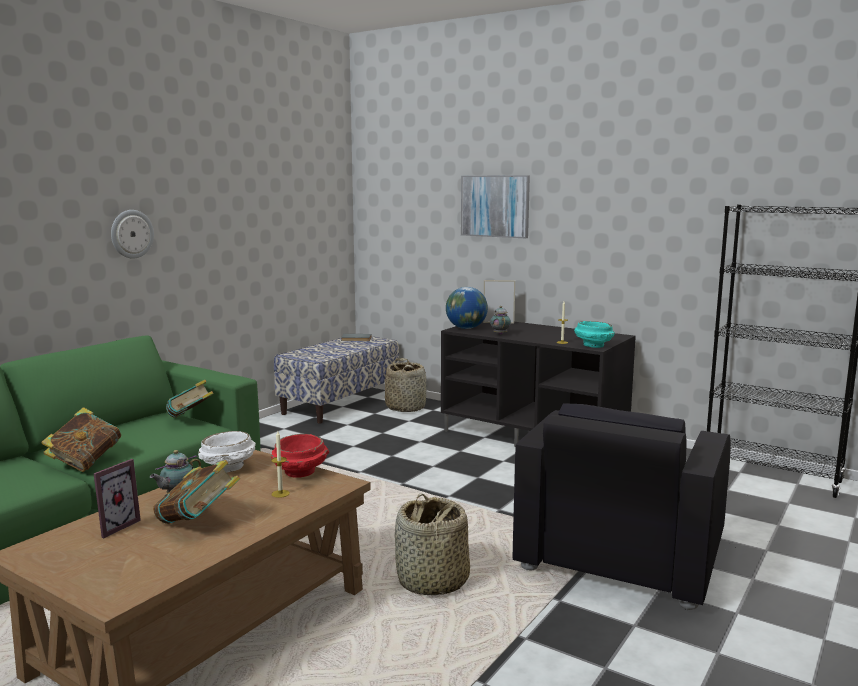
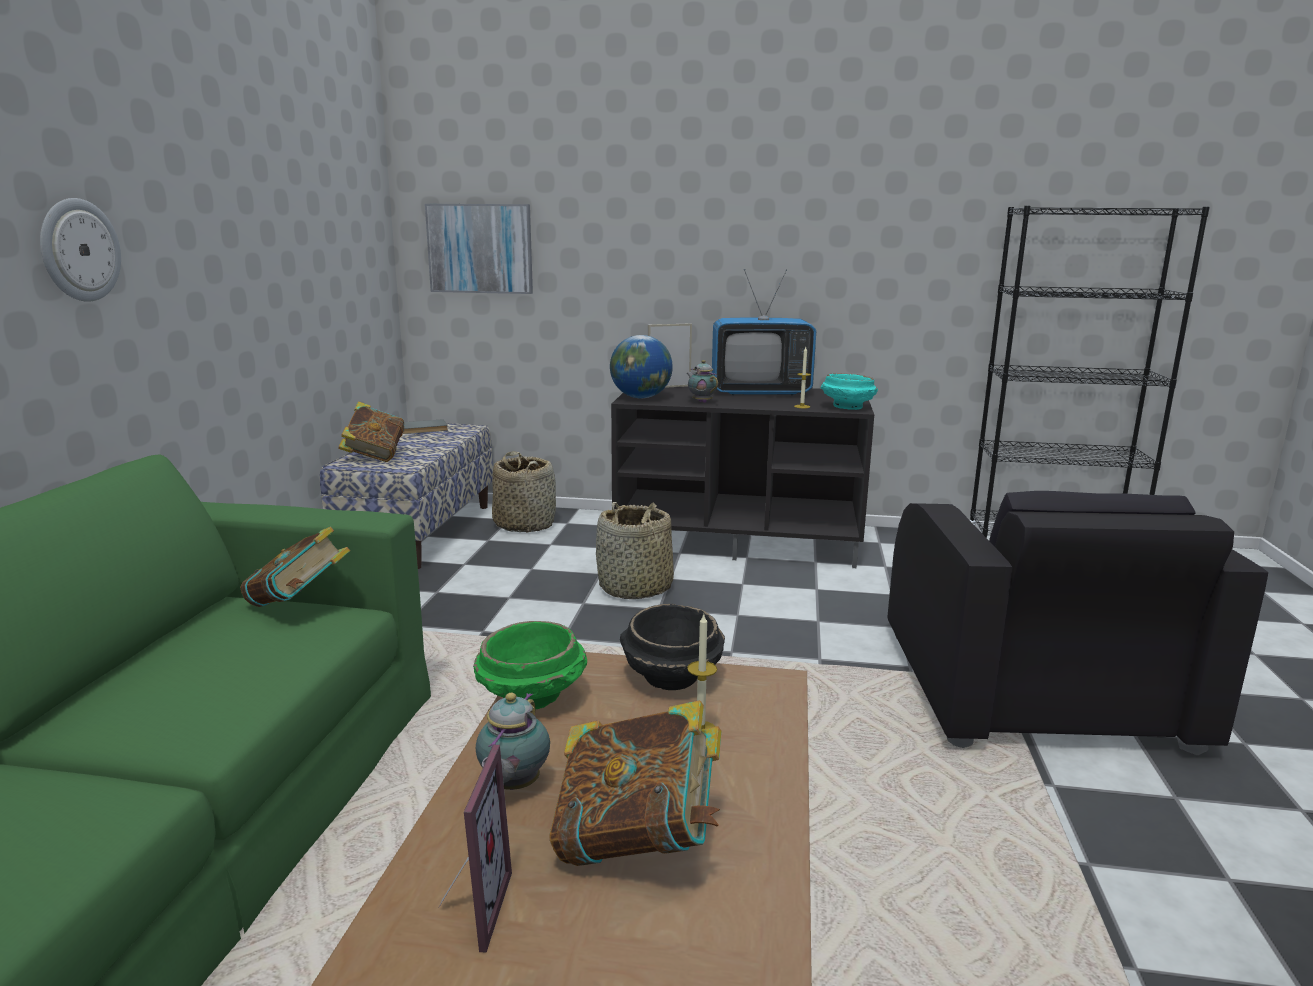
camera: 25 degrees left, 5 degrees up
book [42,407,121,472] -> book moved to [338,401,404,462]
white bowl [198,431,256,473] -> green bowl [473,621,587,709]
red bowl [271,434,329,478] -> black bowl [620,604,725,690]
basket [395,493,470,596] -> basket moved to [596,502,674,599]
picture [461,175,530,238] -> picture moved to [425,204,533,294]
none -> television [712,269,816,396]

